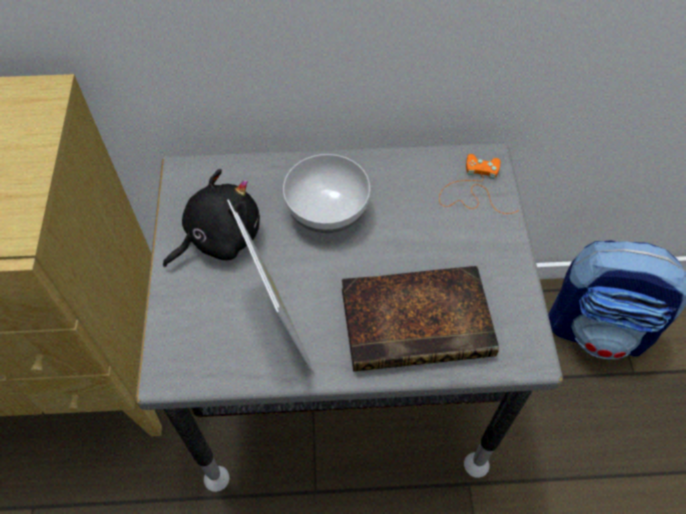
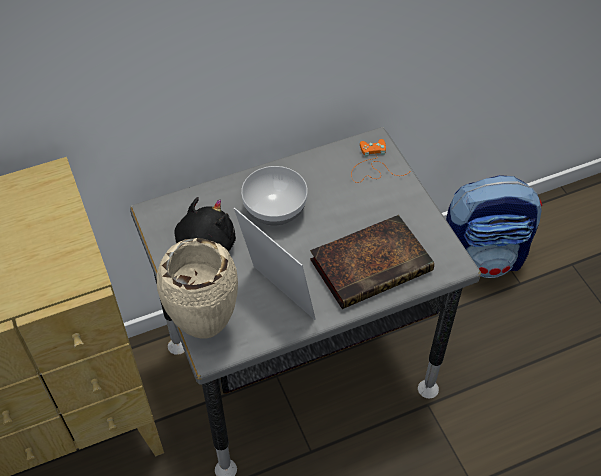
camera: 20 degrees left, 5 degrees down
none -> beige vase [157,238,238,338]

